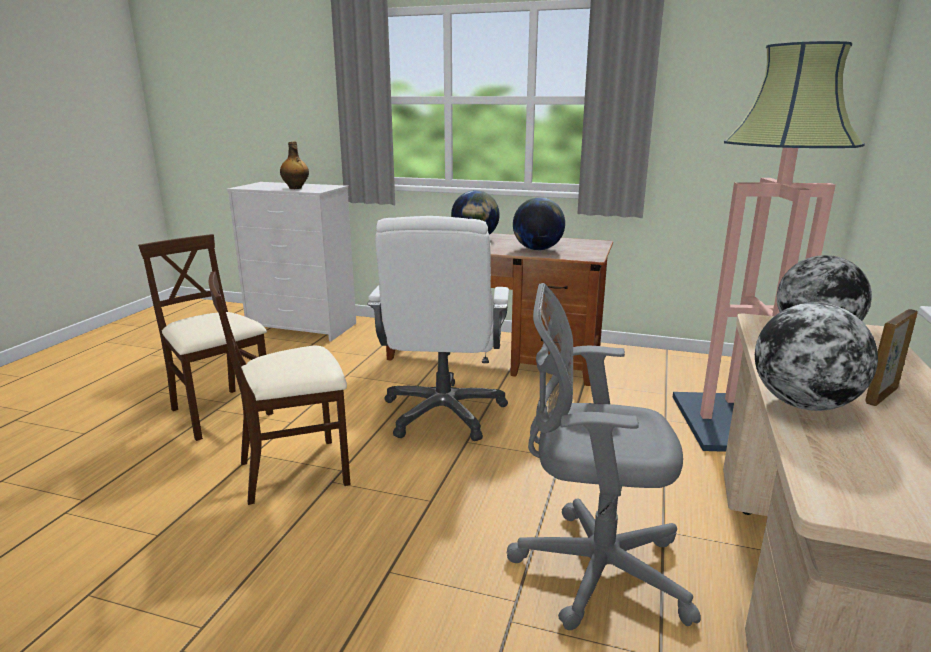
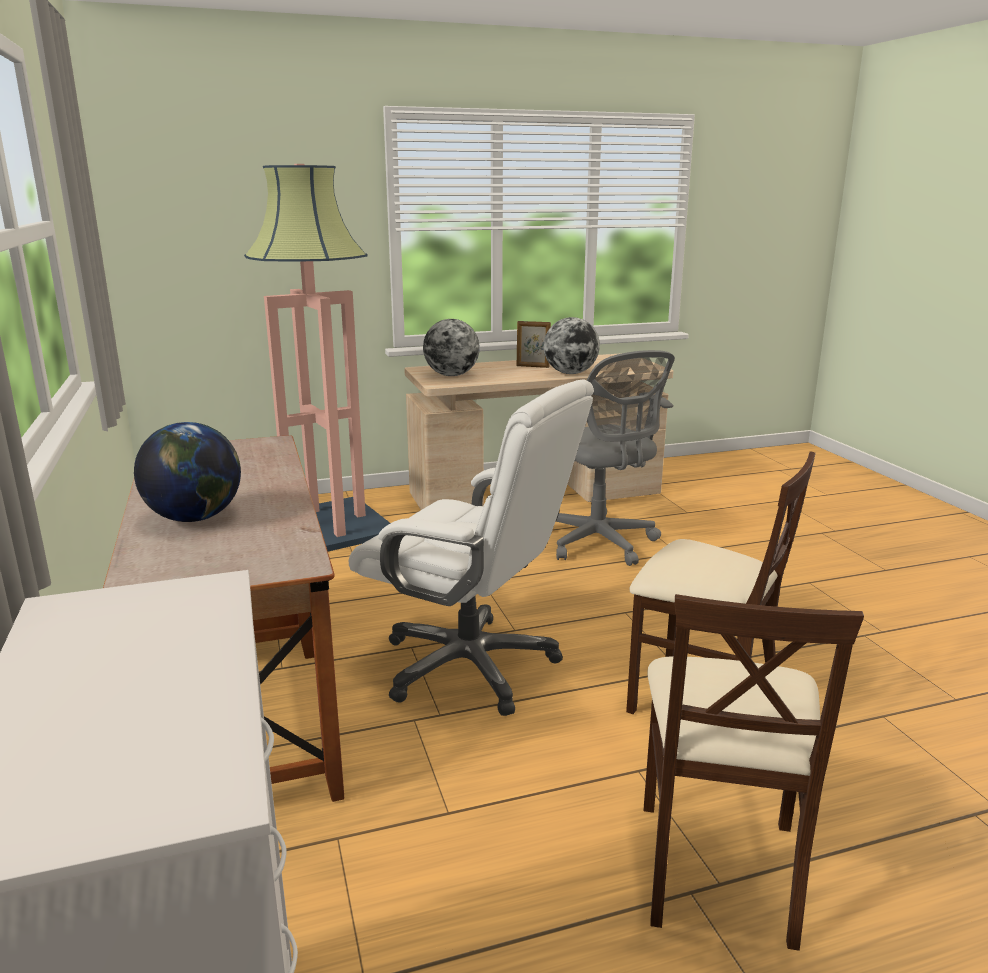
camera: 125 degrees left, 0 degrees up
bottle [280,142,309,189] -> none
white office chair [367,216,509,441] -> white office chair turned 60 degrees clockwise [349,379,594,716]
globe [513,198,565,250] -> none

